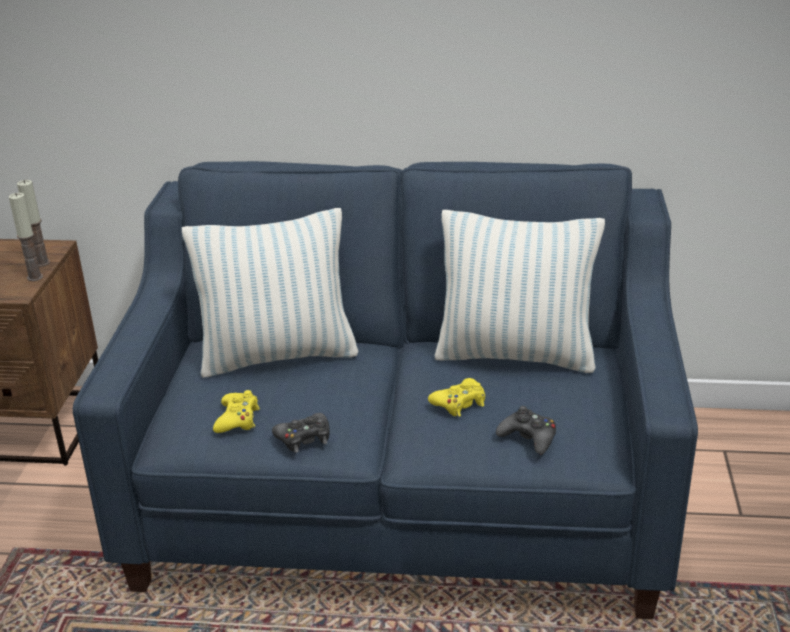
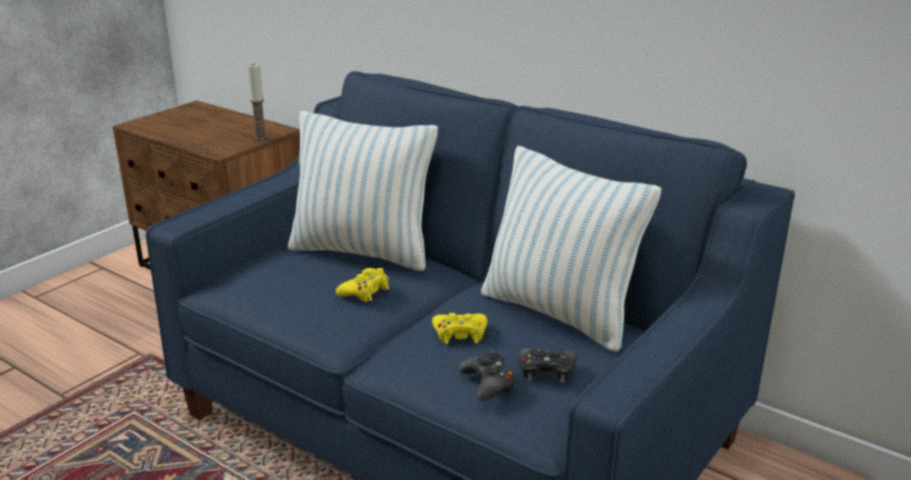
camera: 30 degrees right, 5 degrees down
candle [9,193,43,281] -> none
yellow game controller [213,390,260,433] -> yellow game controller moved to [336,268,389,302]
black game controller [272,413,329,453] -> black game controller moved to [517,348,577,383]

